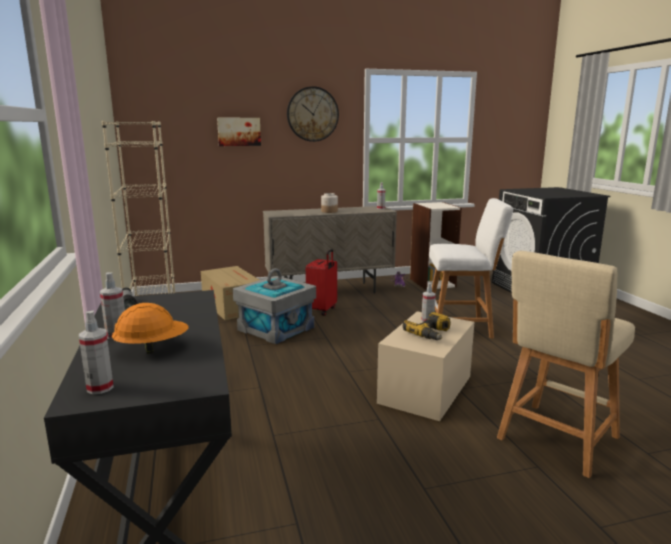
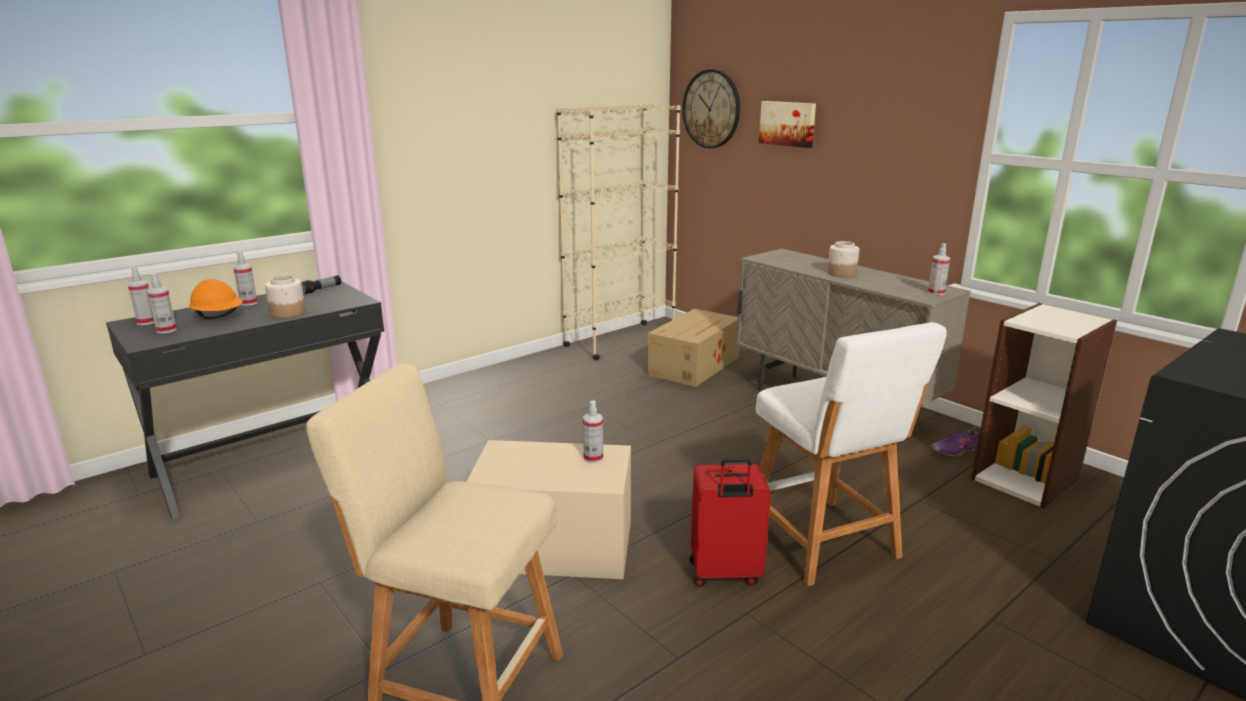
camera: 65 degrees right, 5 degrees up
grey storage box [233,268,316,344] -> none
wall clock [287,86,339,142] -> wall clock moved to [682,69,740,148]
red suitcase [306,249,337,316] -> red suitcase moved to [689,457,771,587]
power drill [403,312,450,340] -> none
none -> spray bottle [147,273,177,334]
none -> jar [265,275,306,318]

